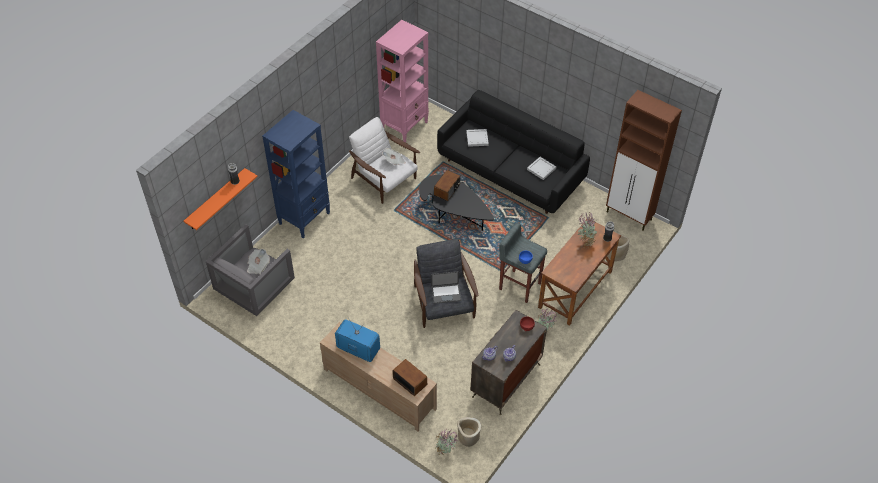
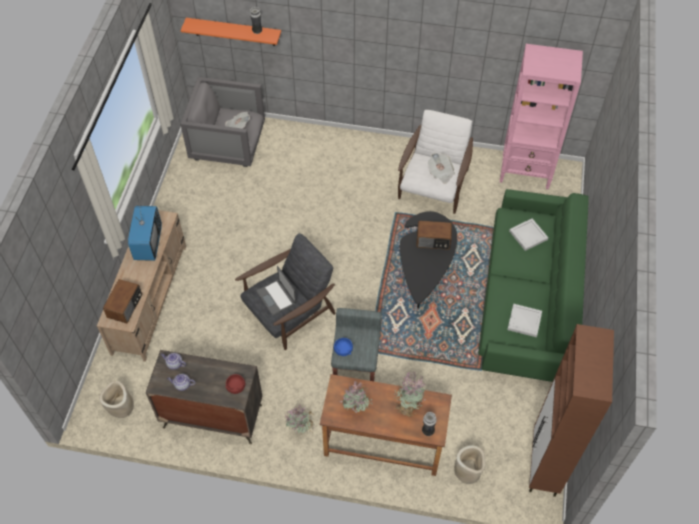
camera: 65 degrees right, 5 degrees up
blue bookcase [262,110,330,238] -> none
potted plant [435,430,458,455] -> potted plant moved to [342,381,372,414]
black sofa [437,90,590,214] -> green sofa [479,189,589,382]

